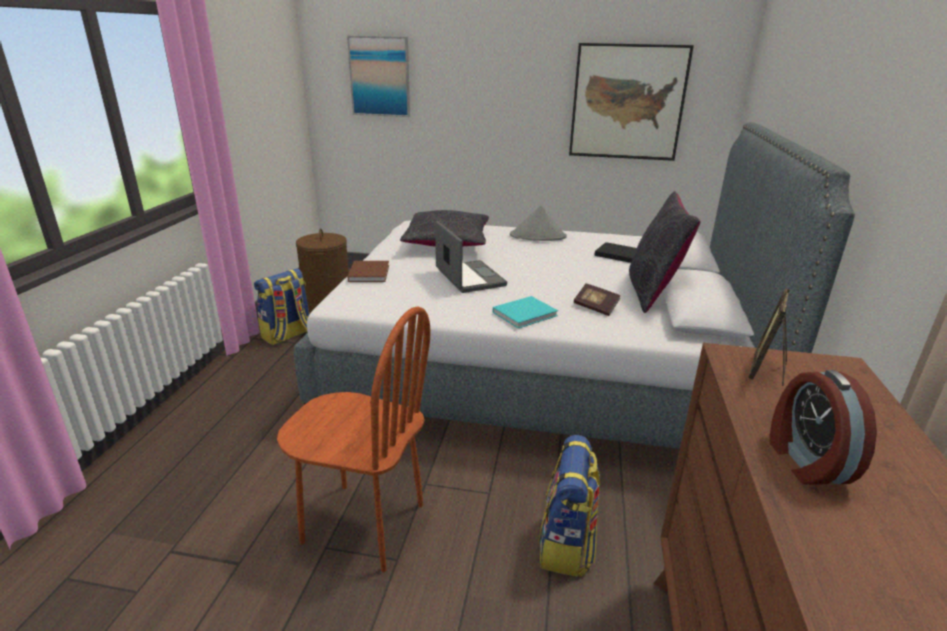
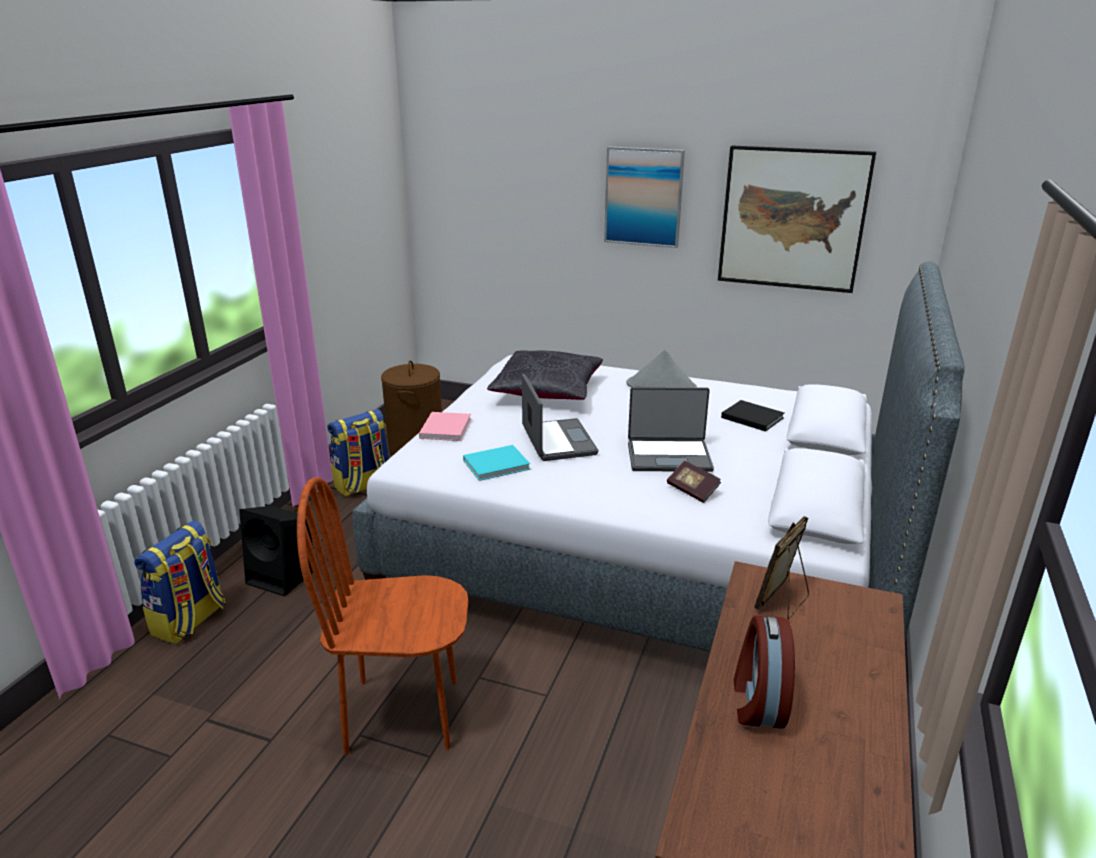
camera: 10 degrees right, 0 degrees up
brown chair [277,307,431,572] -> brown chair turned 150 degrees clockwise [297,477,468,755]
picture [347,36,410,117] -> picture moved to [604,147,685,248]
brown book [348,261,389,282] -> pink book [419,412,471,441]
turquoise book [493,296,558,328] -> turquoise book moved to [463,445,530,481]
backpack [538,435,600,577] -> backpack moved to [134,521,226,644]
black pillow [629,191,701,313] -> none
none -> black speaker [239,506,313,596]
none -> laptop [628,387,714,472]

